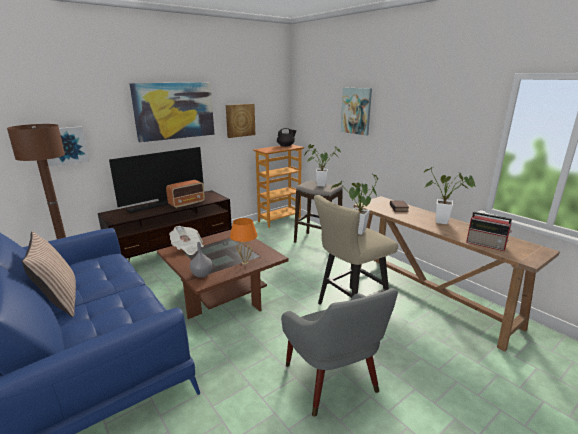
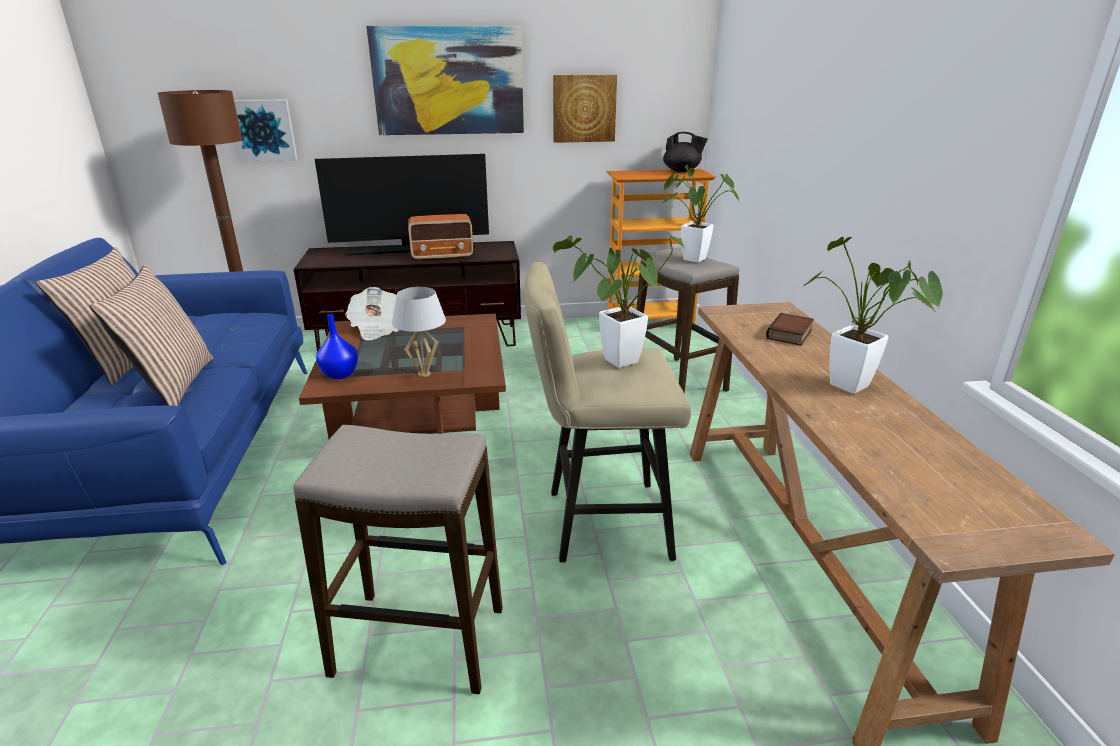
camera: 30 degrees right, 5 degrees up
grey vase [190,242,212,278] -> blue vase [316,314,358,379]
orange table lamp [230,218,258,265] -> white table lamp [392,287,446,377]
grey armchair [281,288,398,417] -> stool [293,425,503,694]
picture [341,88,372,136] -> none
radio [466,212,512,251] -> none
none -> pillow [90,265,213,406]

